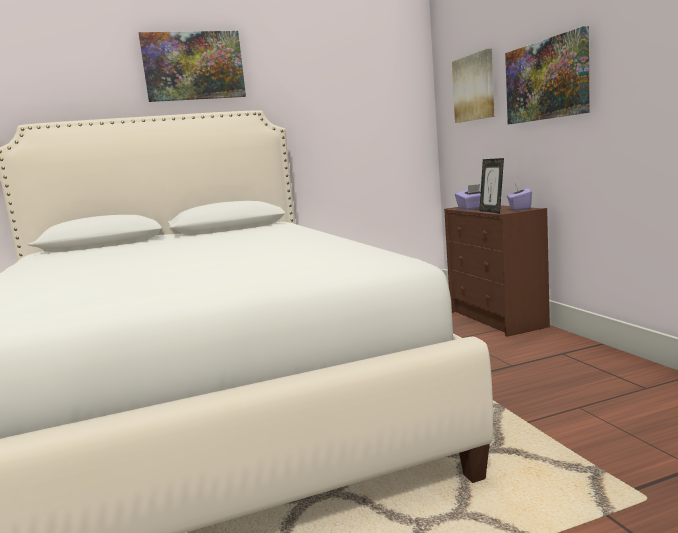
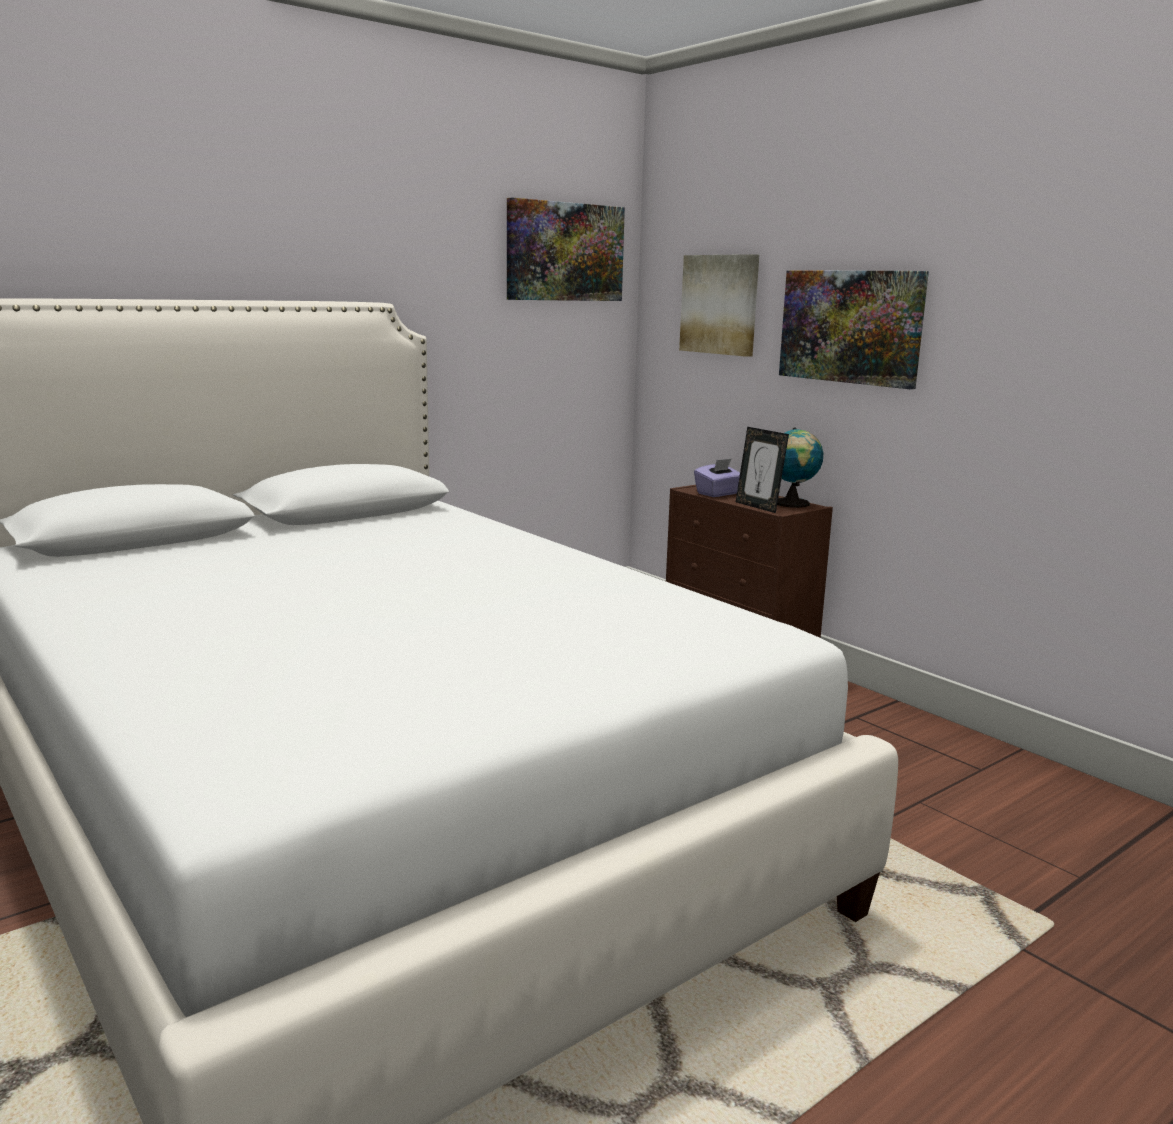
camera: 20 degrees left, 5 degrees up
picture [139,31,246,102] -> picture moved to [507,198,625,301]
purple tissue box [507,184,532,211] -> globe [777,427,823,508]

